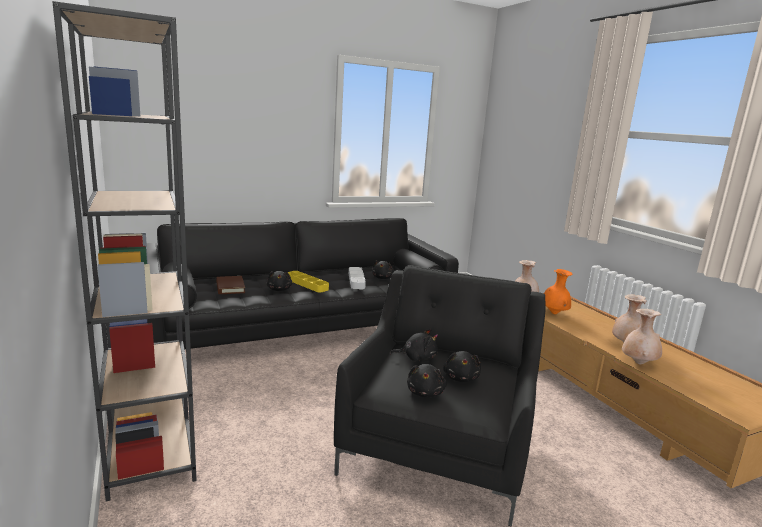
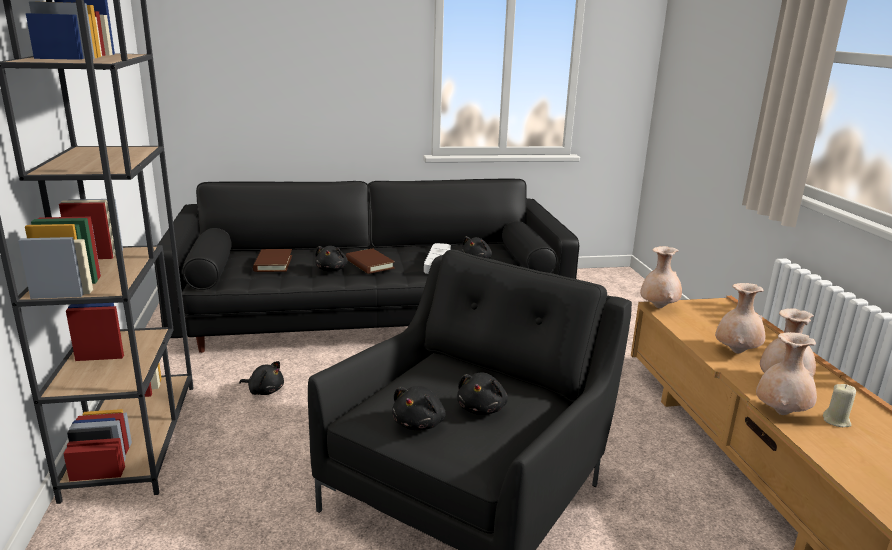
camera: 15 degrees right, 5 degrees up
yellow tray [288,271,329,292] -> brown book [346,248,395,274]
black plush toy [390,328,438,362] -> black plush toy moved to [239,361,284,395]
orange vase [544,269,573,314] -> none
none -> beige vase [715,283,765,354]
none -> beige candle [823,384,856,427]

